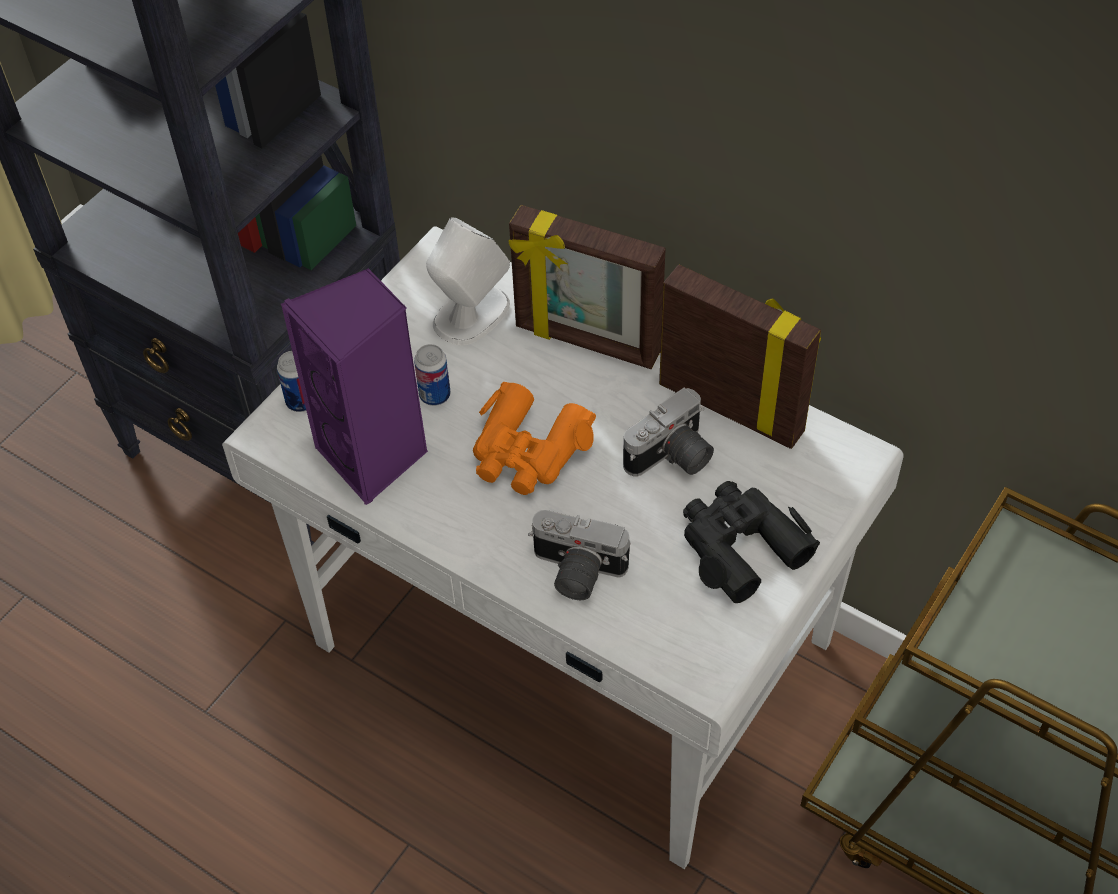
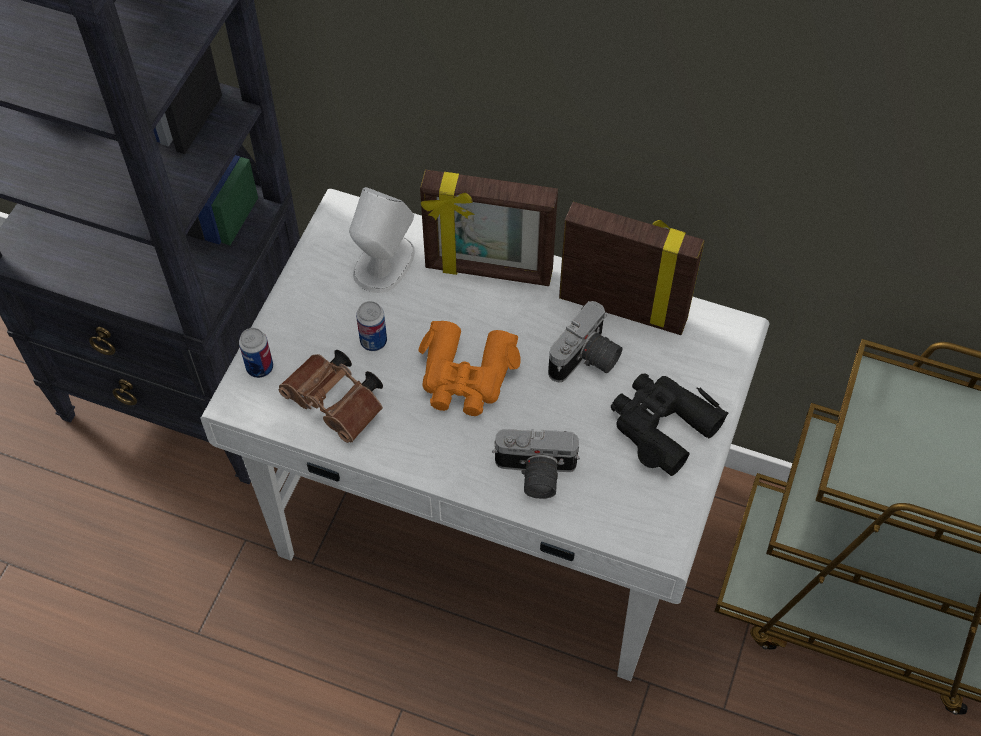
camera: 15 degrees left, 5 degrees up
purple speaker [281,268,428,505] -> brown binoculars [278,350,383,443]

